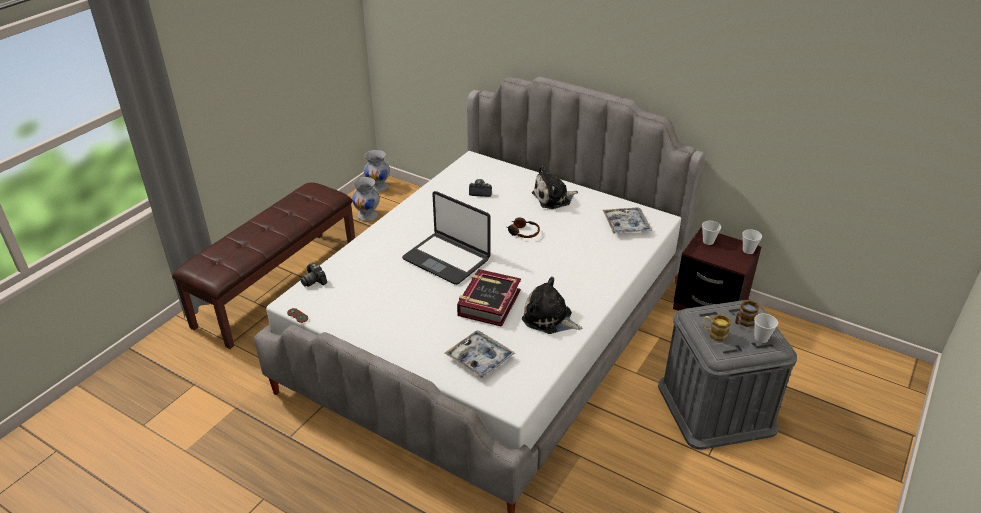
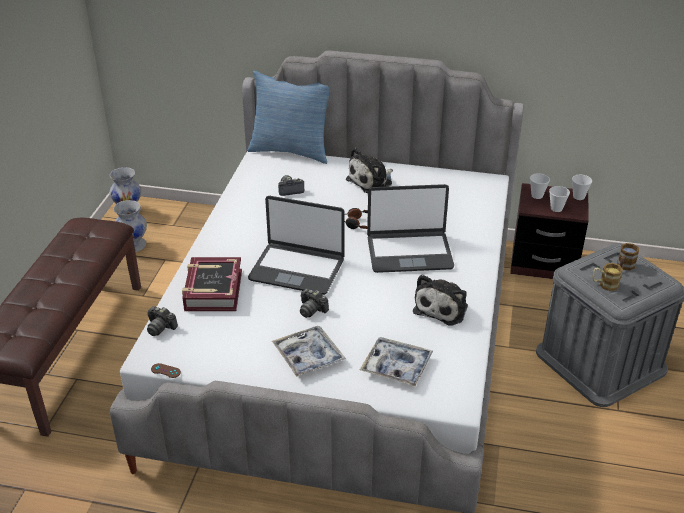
camera: 20 degrees left, 0 degrees up
book [457,269,521,327] -> book moved to [182,257,242,311]
plush toy [522,277,582,334] -> plush toy turned 75 degrees counterclockwise [413,274,468,326]
tray [603,207,653,234] -> tray moved to [272,326,346,377]
cup [754,313,778,343] -> cup moved to [549,186,570,212]
none -> pillow [247,71,329,164]
none -> camera [300,288,329,318]
none -> laptop [367,184,454,273]

